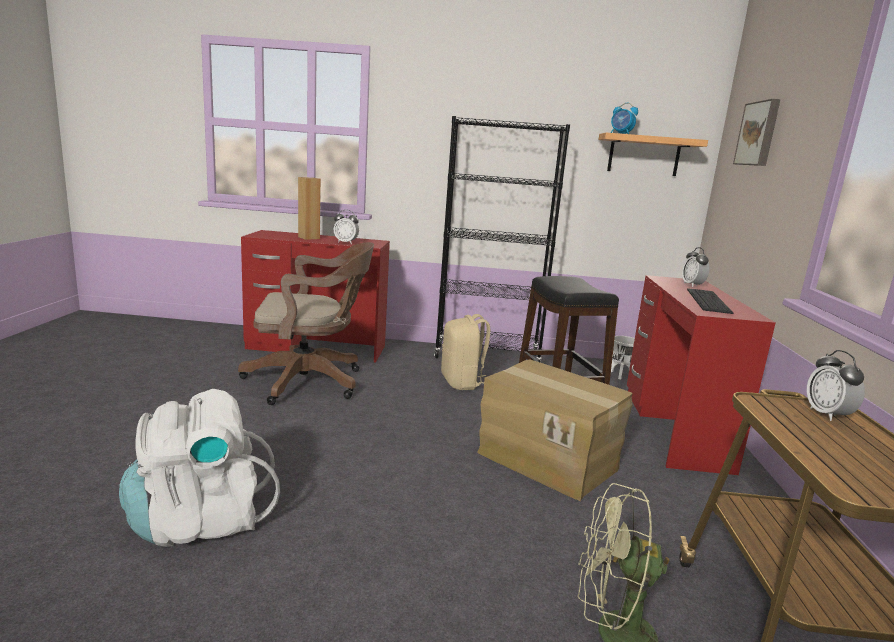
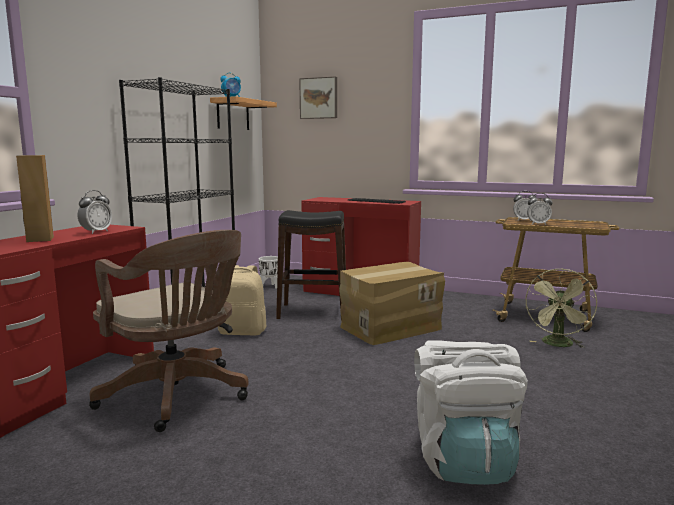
camera: 70 degrees left, 5 degrees down
brown office chair [238,242,374,405] -> brown office chair turned 120 degrees clockwise [89,230,249,432]
alarm clock [682,247,710,287] -> alarm clock moved to [527,193,553,225]

